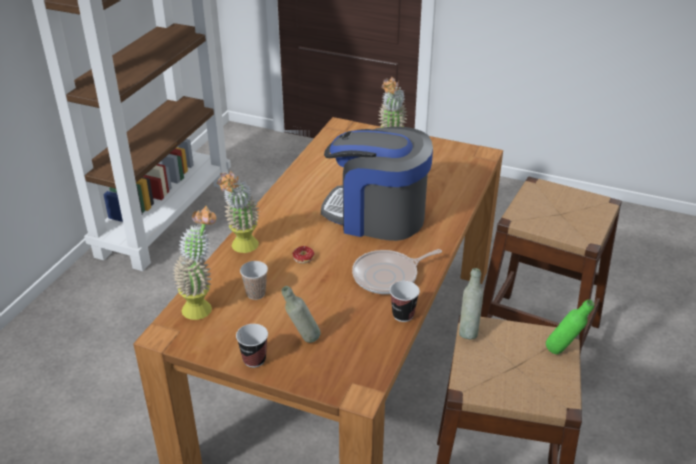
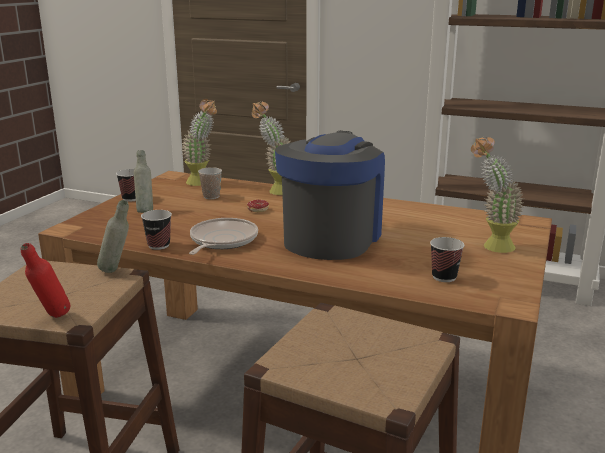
camera: 90 degrees right, 15 degrees down
frying pan [352,249,442,294] -> frying pan turned 45 degrees clockwise [189,218,258,255]
green bottle [546,299,595,354] -> red bottle [20,243,70,318]
none -> cup [430,237,465,282]

